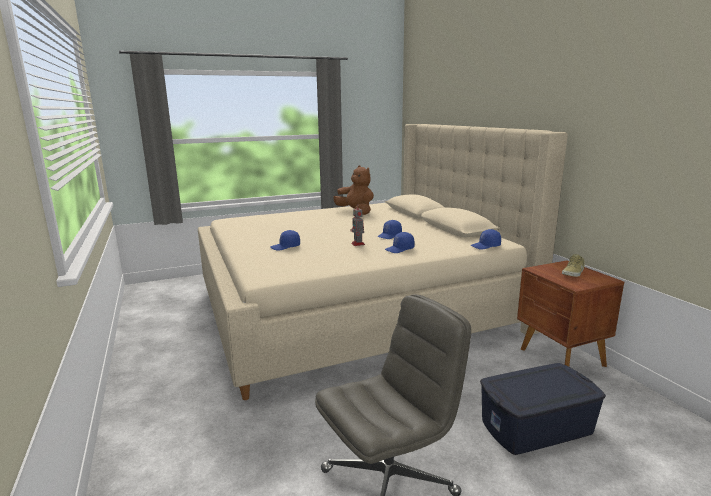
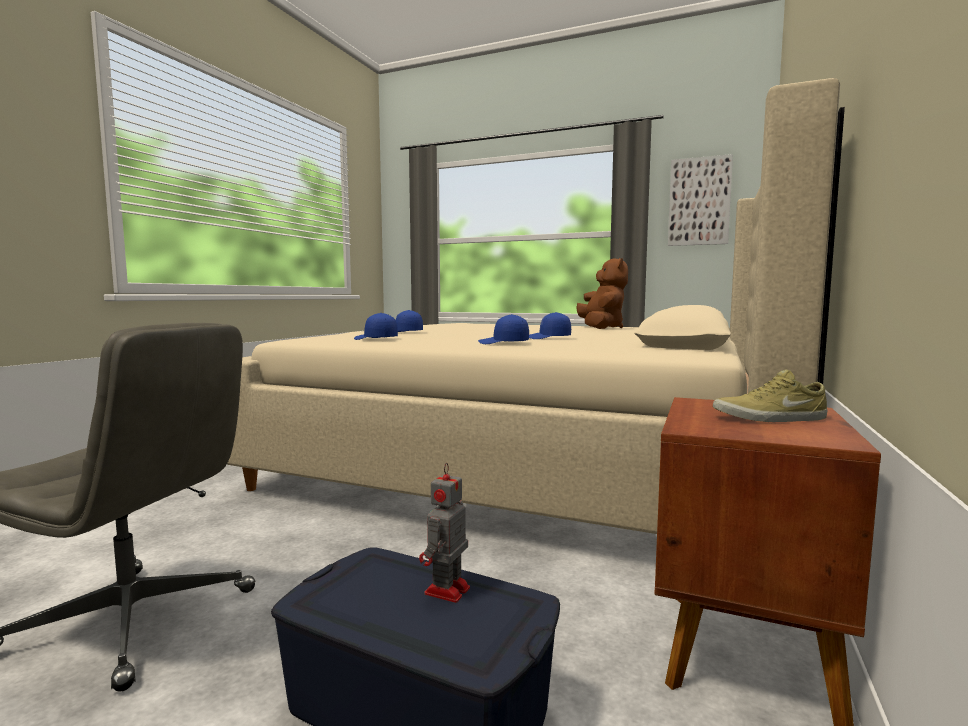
camera: 45 degrees right, 10 degrees down
toy robot [350,204,365,246] -> toy robot moved to [419,463,470,603]
blue cap [471,229,501,250] -> blue cap moved to [354,313,398,340]
none -> picture [668,154,733,246]

